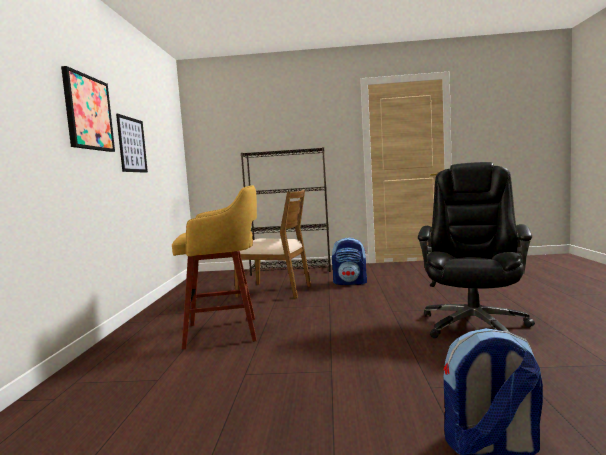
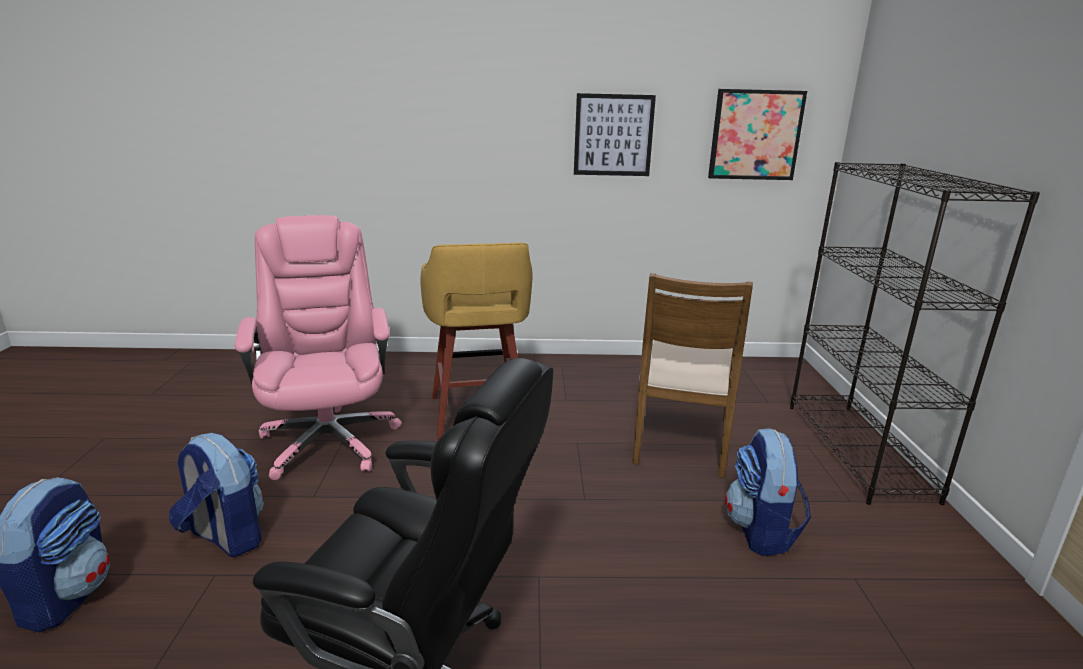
camera: 85 degrees right, 15 degrees up
picture [61,66,115,152] -> picture moved to [708,89,807,180]
none -> backpack [169,433,264,557]
none -> pink office chair [235,215,402,480]

